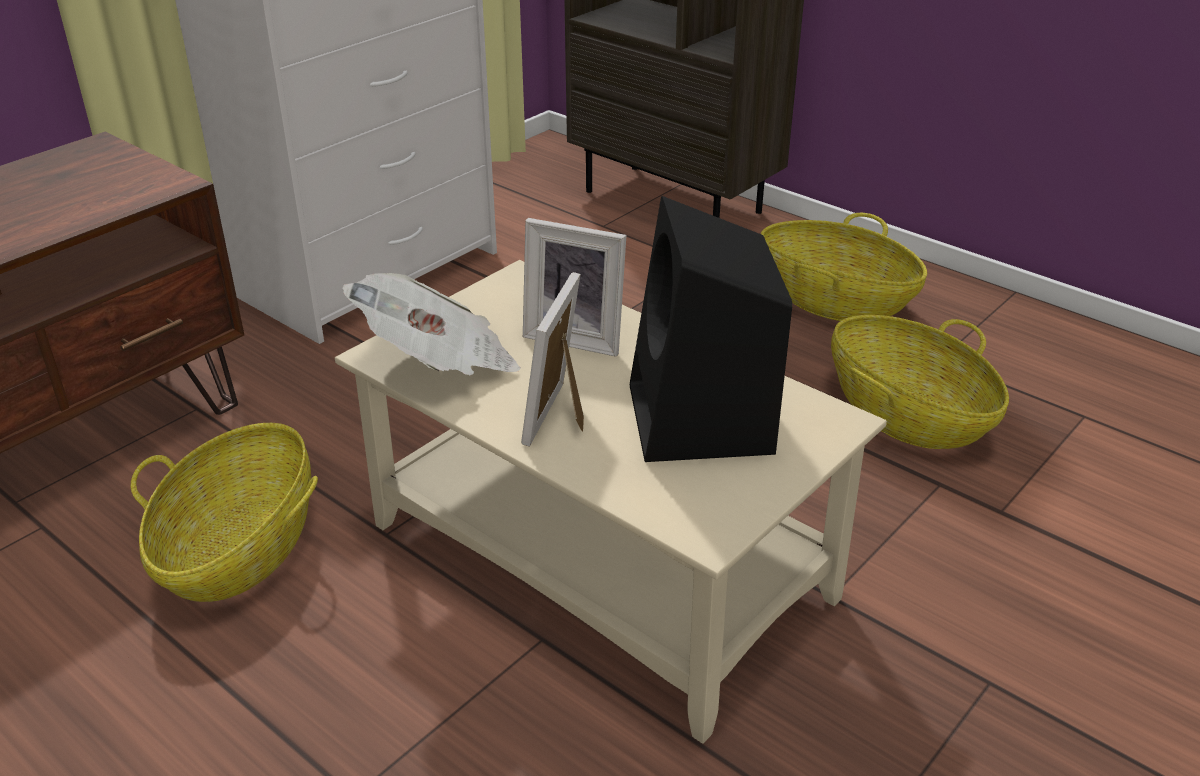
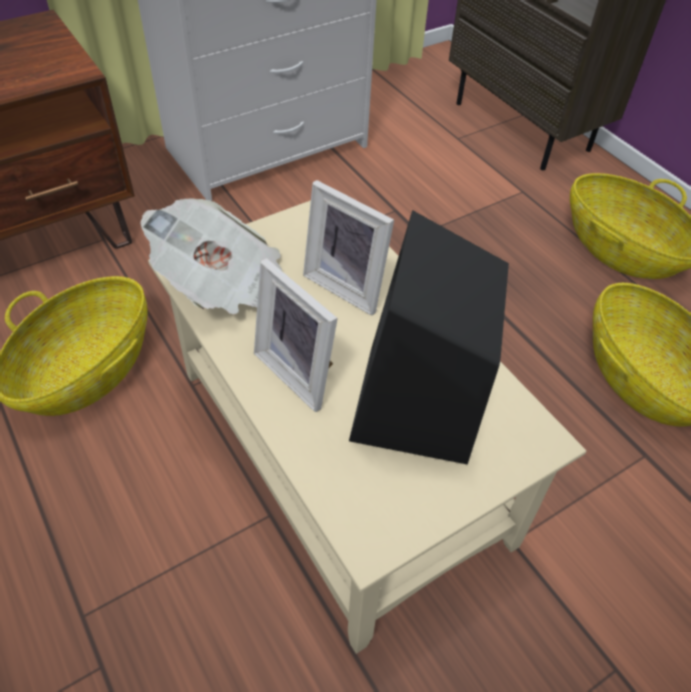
camera: 15 degrees right, 15 degrees up
picture frame [521,272,584,447] -> picture frame turned 75 degrees counterclockwise [254,258,338,412]

